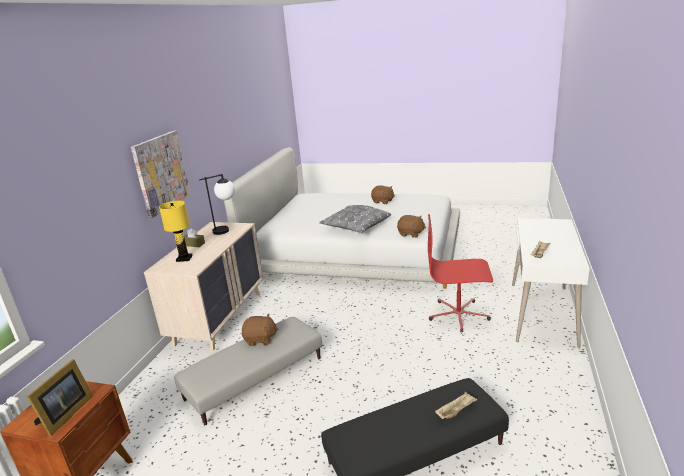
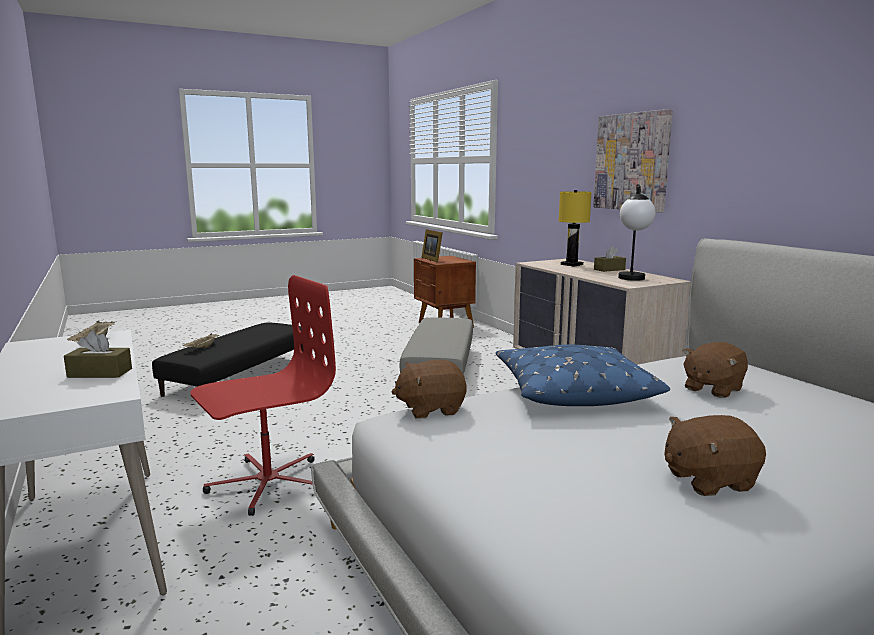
camera: 135 degrees right, 10 degrees down
brown plush toy [242,314,278,346] -> brown plush toy moved to [683,342,748,398]
grey pillow [319,205,391,233] -> blue pillow [496,344,670,406]
none -> brown tissue box [64,331,132,378]

